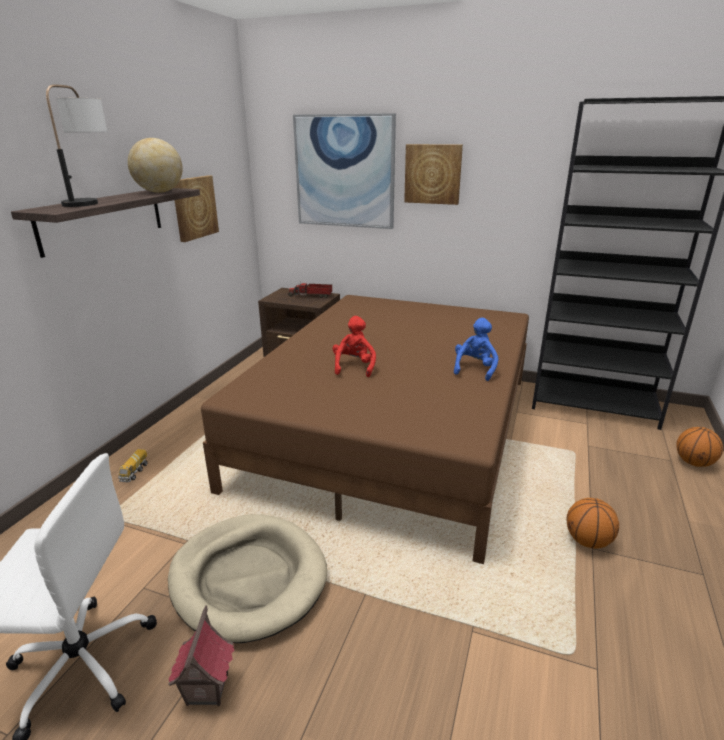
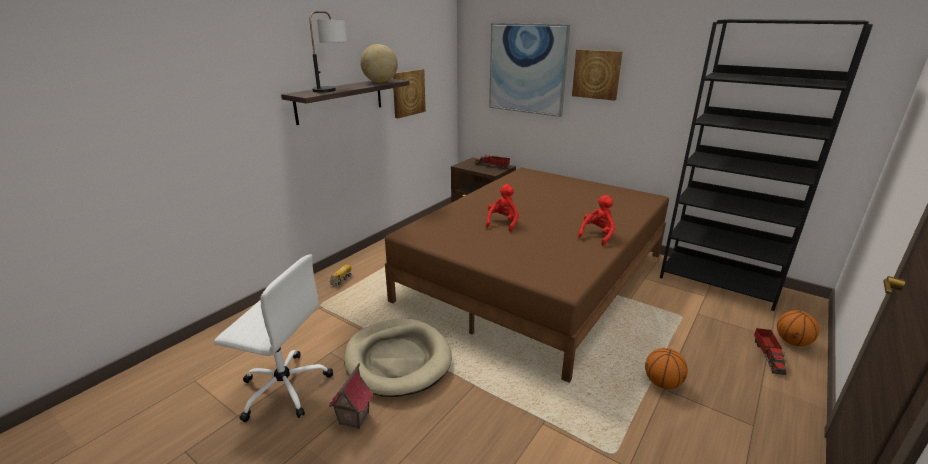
camera: 15 degrees right, 0 degrees up
blue plush toy [454,318,499,381] -> red plush toy [578,195,615,246]
none -> toy truck [754,328,786,375]

